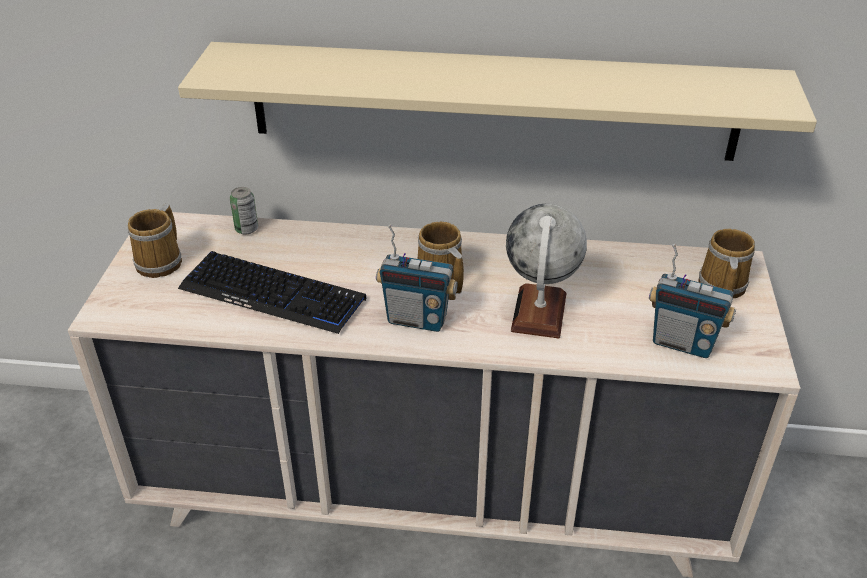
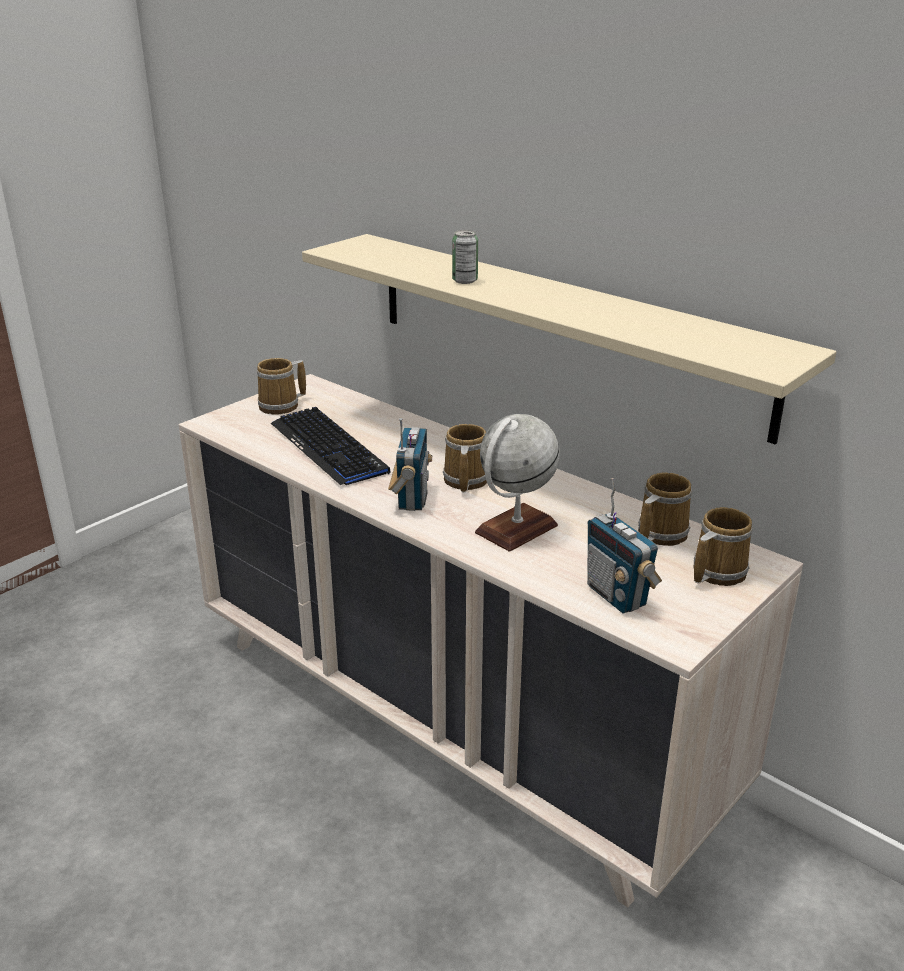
camera: 35 degrees right, 10 degrees down
can [230,187,258,235] -> can moved to [452,230,478,284]
radio [376,225,458,332] -> radio turned 135 degrees counterclockwise [388,418,432,511]
none -> mug [638,472,692,546]

